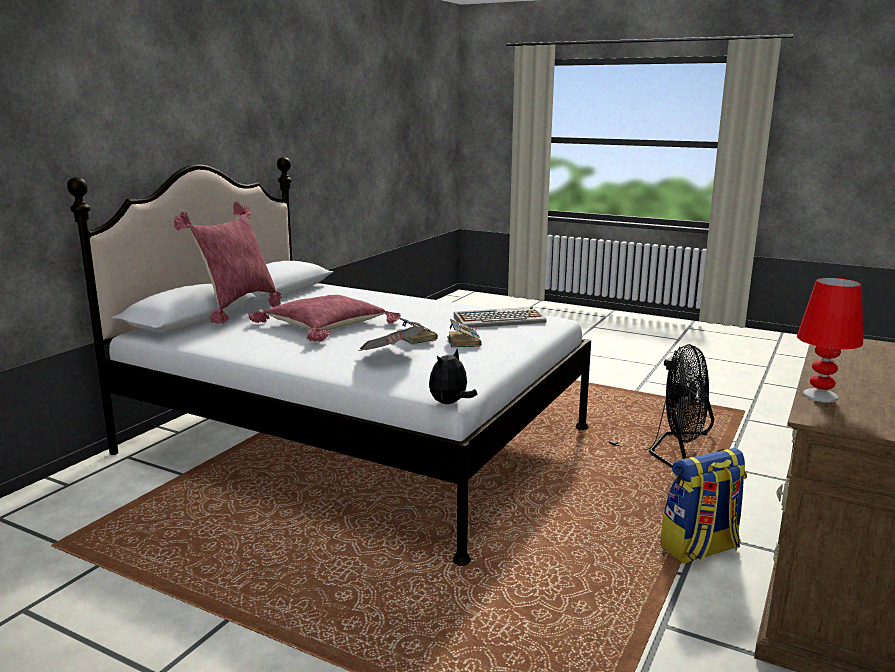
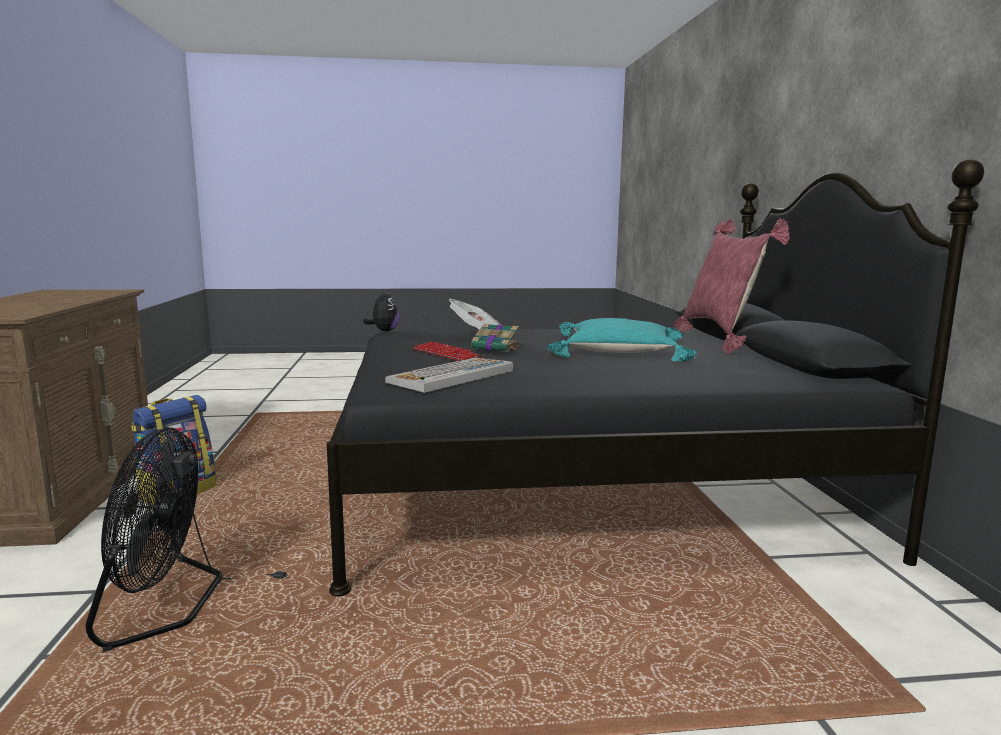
camera: 145 degrees right, 5 degrees down
white bed [67,157,591,566] -> black bed [326,160,984,597]
red pillow [249,295,401,342] -> turquoise pillow [547,318,697,362]
book [447,319,482,348] -> keyboard [413,341,484,361]
red table lamp [797,277,863,402] -> none

